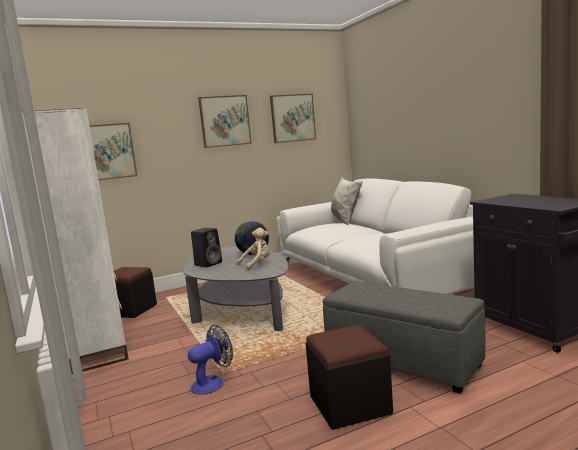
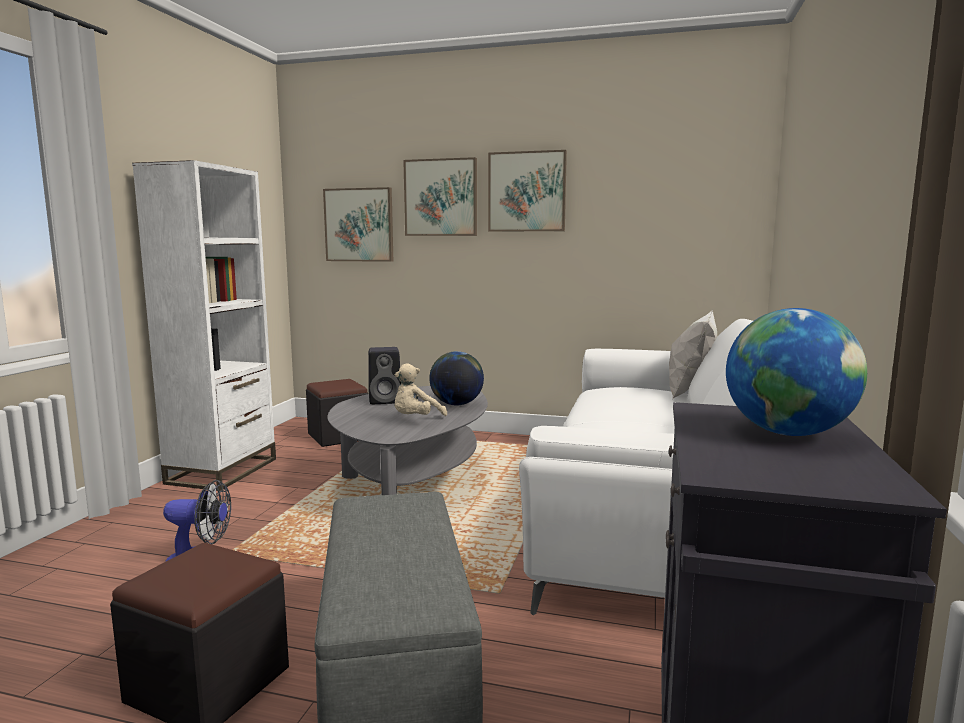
camera: 40 degrees right, 0 degrees up
beige plush toy [237,228,270,271] -> beige plush toy turned 120 degrees clockwise [394,363,447,416]
picture [270,94,316,143] -> picture moved to [403,157,477,236]
none -> globe [726,308,867,436]

